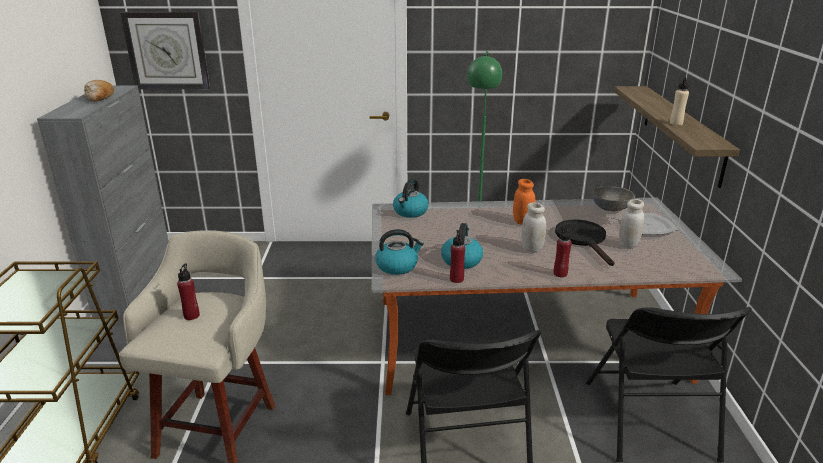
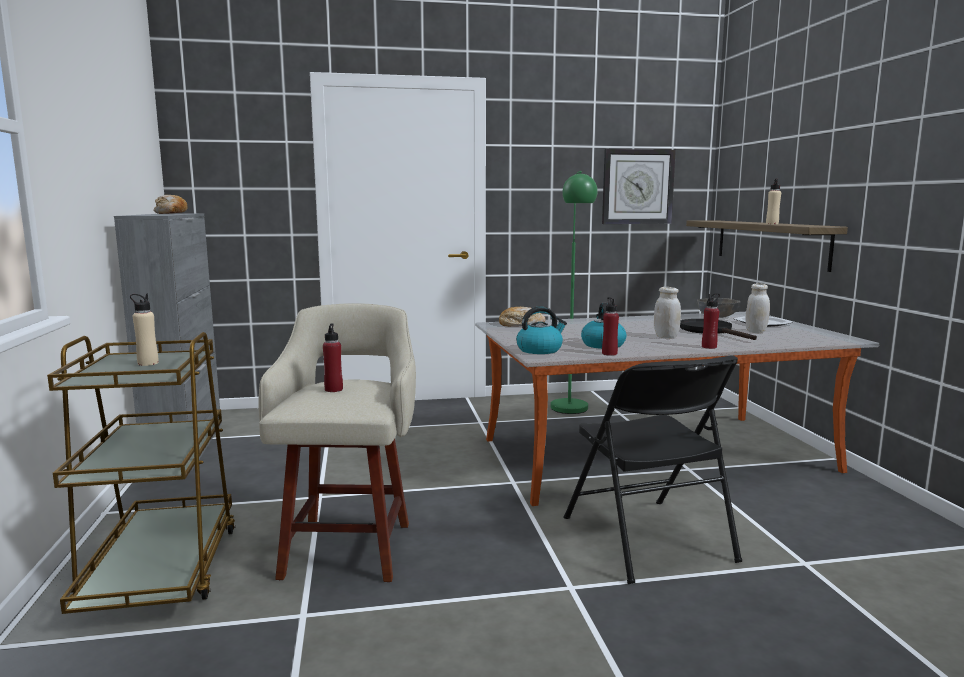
camera: 10 degrees left, 15 degrees down
wall clock [120,12,210,89] -> wall clock moved to [602,149,676,224]
kettle [393,179,429,218] -> bread [499,307,546,327]
orange jar [513,179,535,225] -> none
black chair [586,307,752,462] -> none
none -> beige bottle [130,294,159,366]

